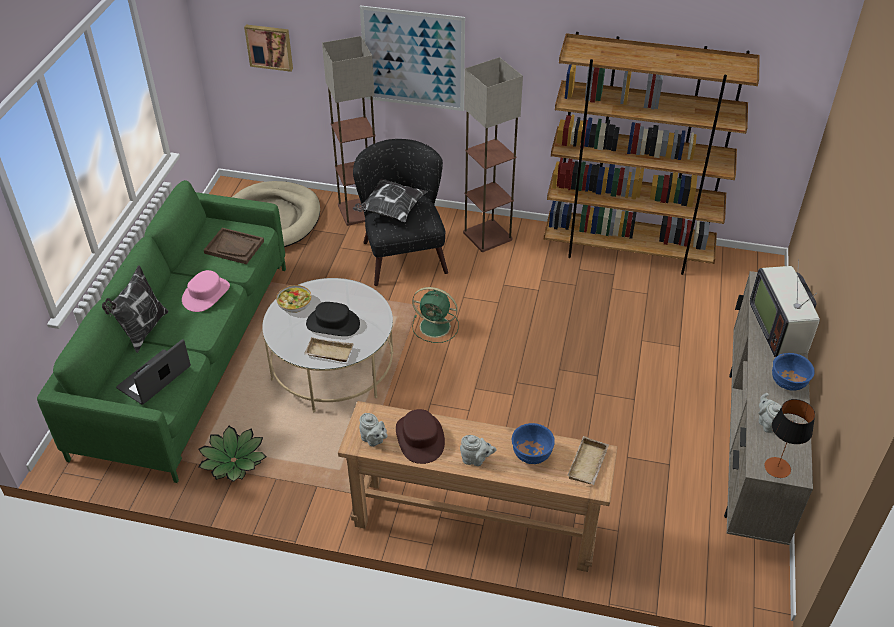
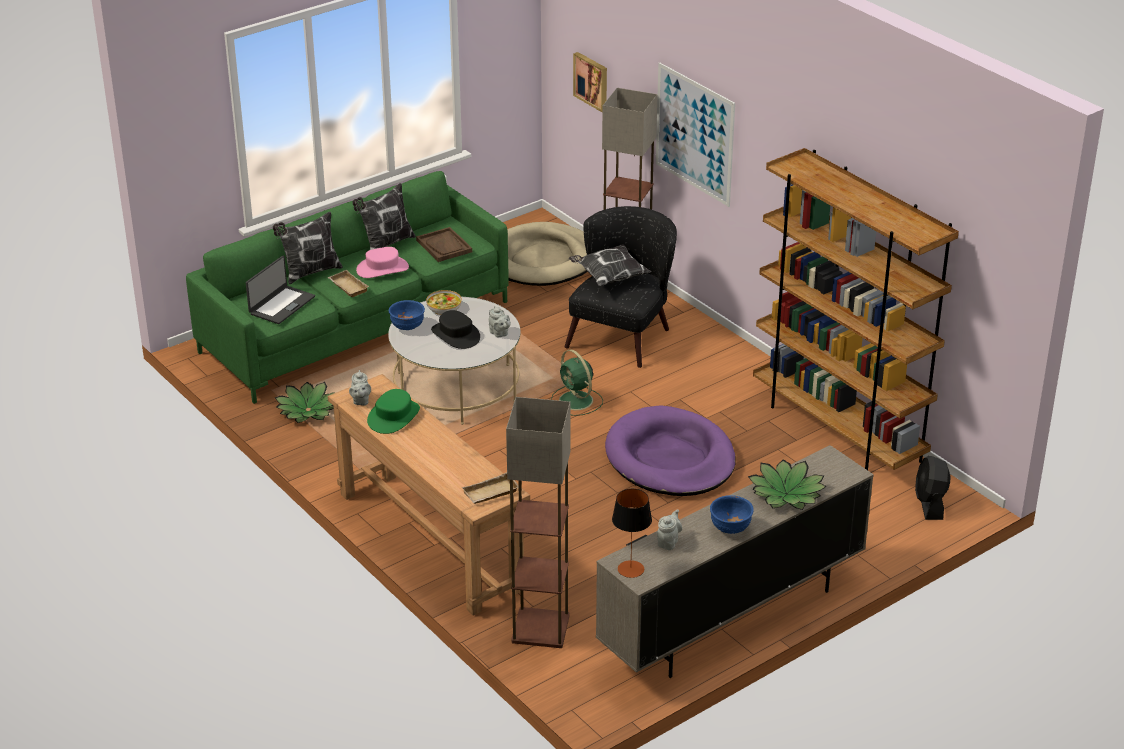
camera: 40 degrees right, 10 degrees down
laptop [116,339,191,405] -> laptop turned 135 degrees clockwise [246,255,315,324]
beige tray [304,337,354,362] -> beige tray moved to [328,270,369,297]
brown hat [396,409,445,464] -> green hat [367,389,420,434]
grey teapot [460,435,497,466] -> grey teapot moved to [489,306,511,337]
floor lamp [463,57,523,252] -> floor lamp moved to [506,397,570,648]
blue bowl [511,423,555,464] -> blue bowl moved to [389,300,425,330]
television [750,259,820,357] -> potted plant [748,460,827,510]
none -> pillow [353,183,416,250]
none -> purple dog bed [605,405,736,496]
none -> black fan [915,456,951,520]

